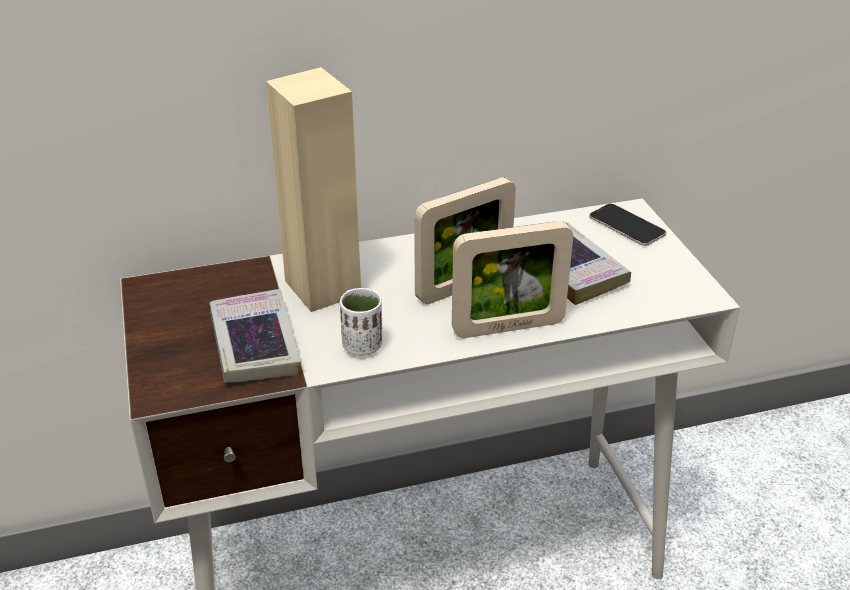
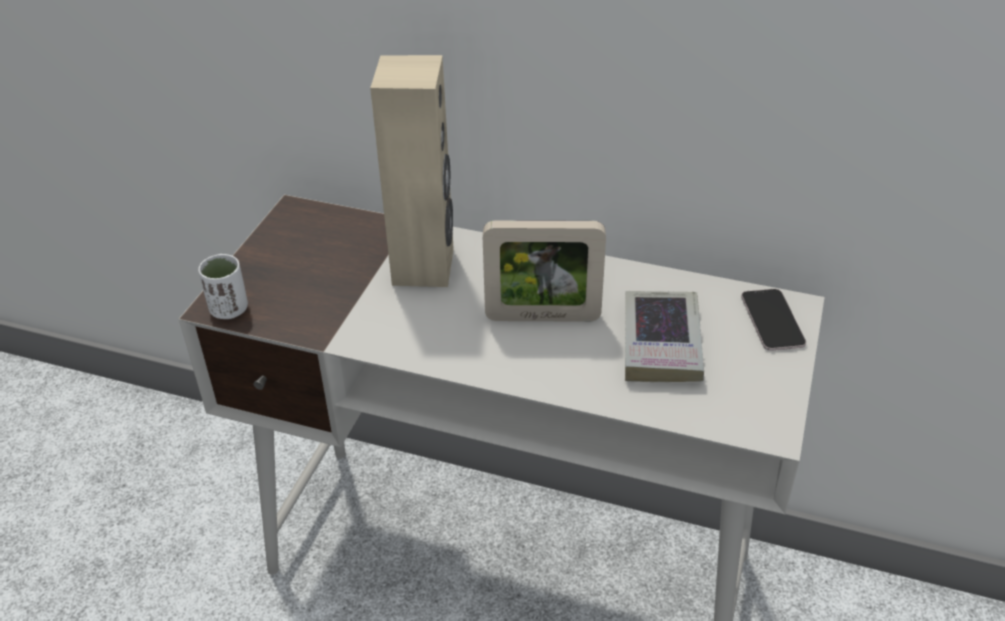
camera: 35 degrees right, 5 degrees up
book [210,289,301,383] -> none
white cup [340,288,382,356] -> white cup moved to [198,254,248,319]
picture frame [452,221,573,338] -> none

